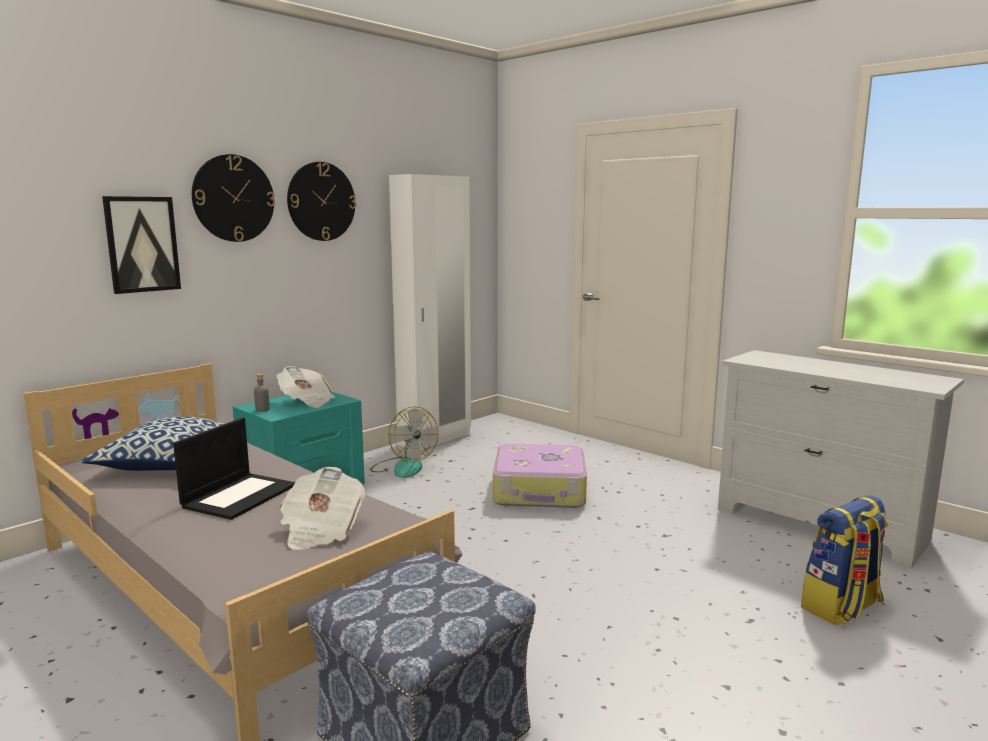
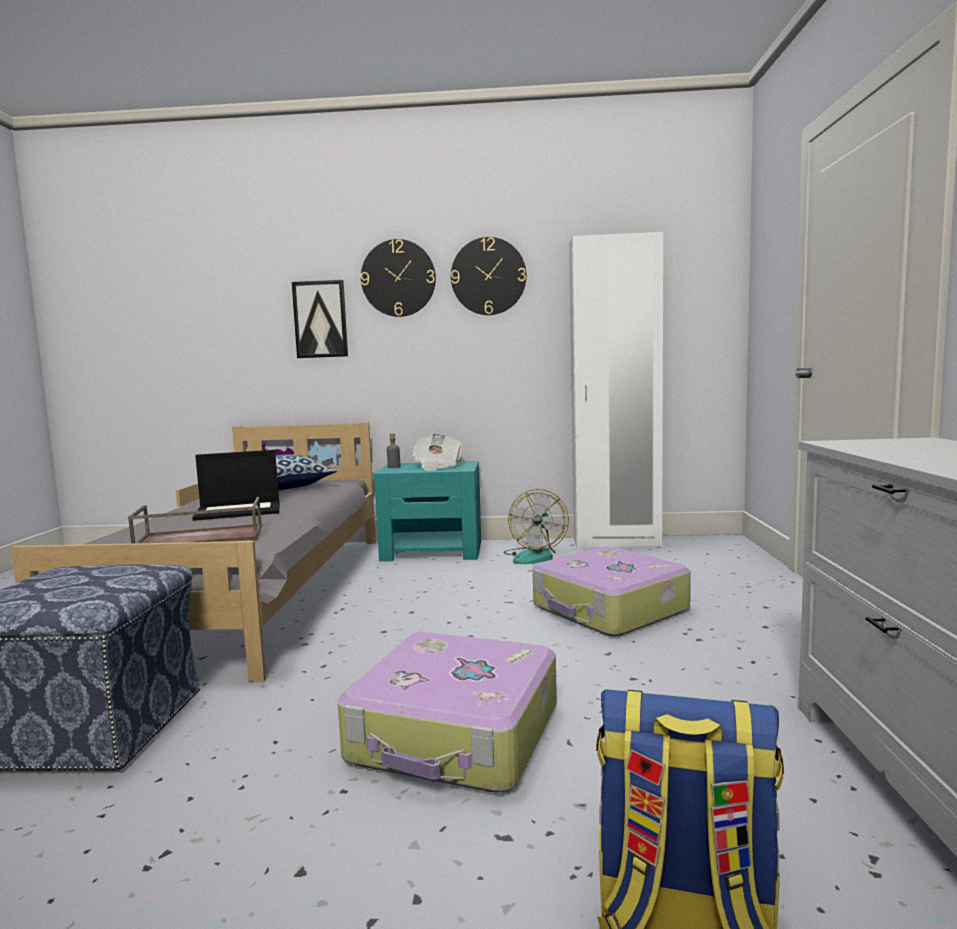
camera: 50 degrees right, 5 degrees down
newspaper [280,467,365,550] -> brown tray [128,497,262,543]
none -> suitcase [338,632,557,793]

